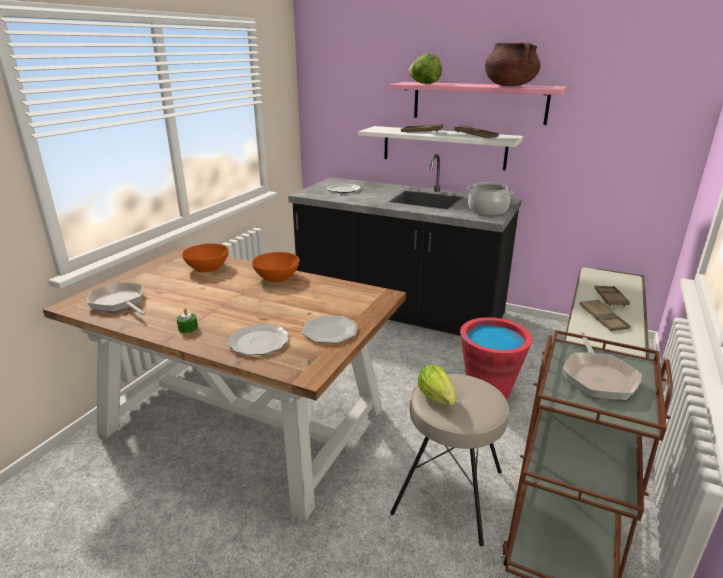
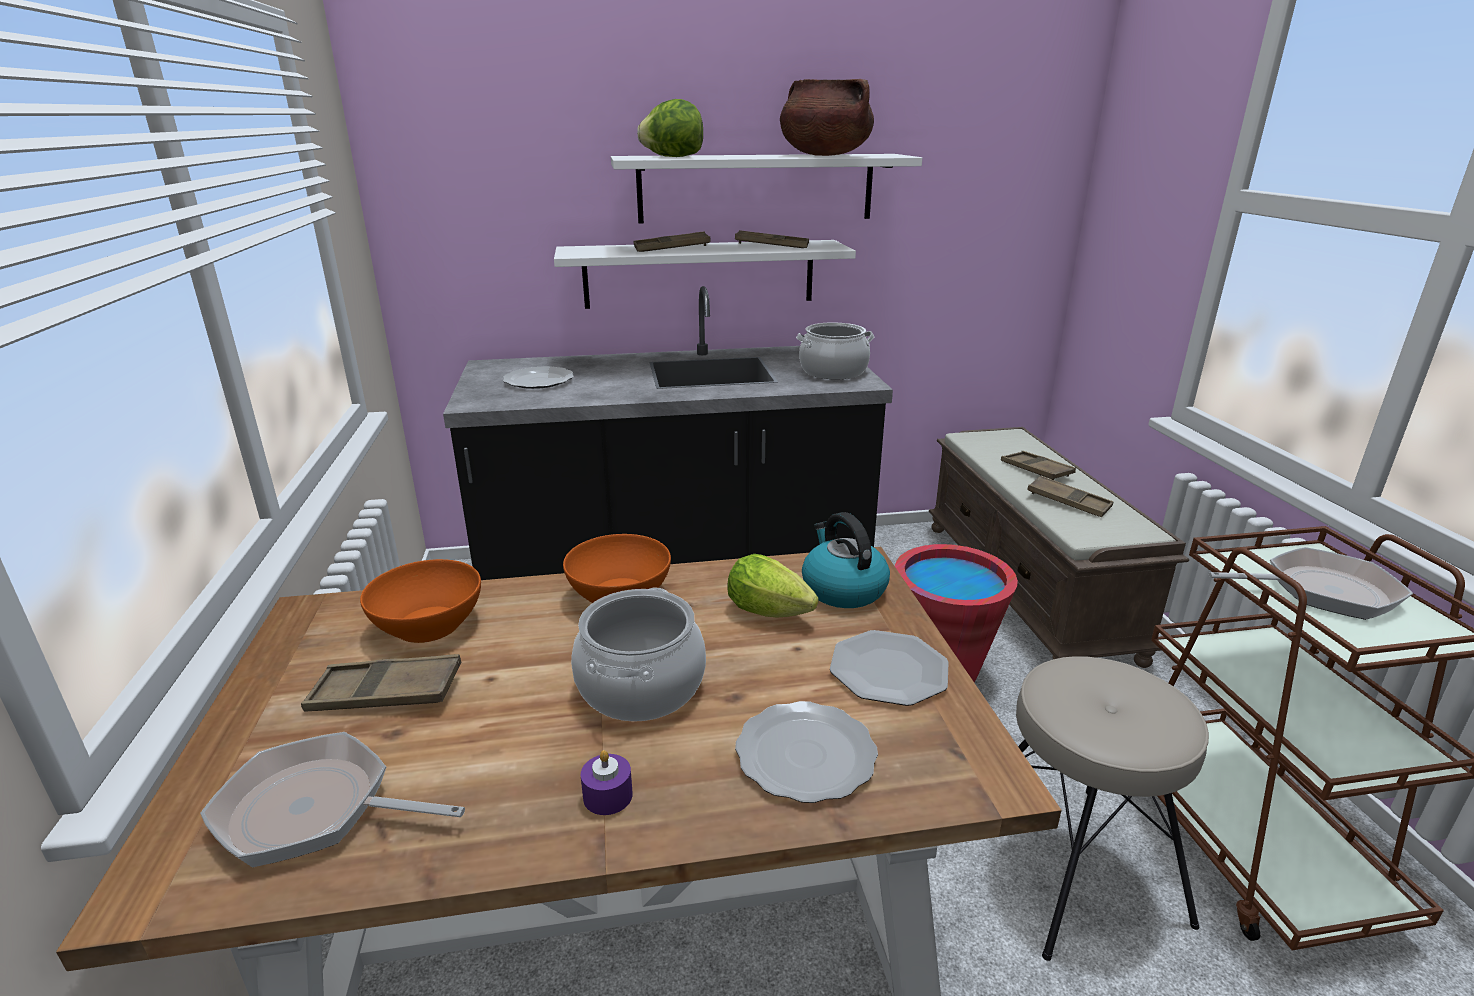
camera: 35 degrees left, 0 degrees up
green candle [177,308,198,333] -> purple candle [581,750,633,815]
pink shelf [389,82,567,125] -> white shelf [611,154,922,224]
lettuce [418,365,456,406] -> lettuce moved to [727,554,819,618]
frying pan [562,332,642,400] -> frying pan turned 60 degrees counterclockwise [1209,547,1413,620]
none -> brown tray [301,654,461,712]
none -> cooking pot [571,588,706,722]
none -> kettle [802,512,890,608]

